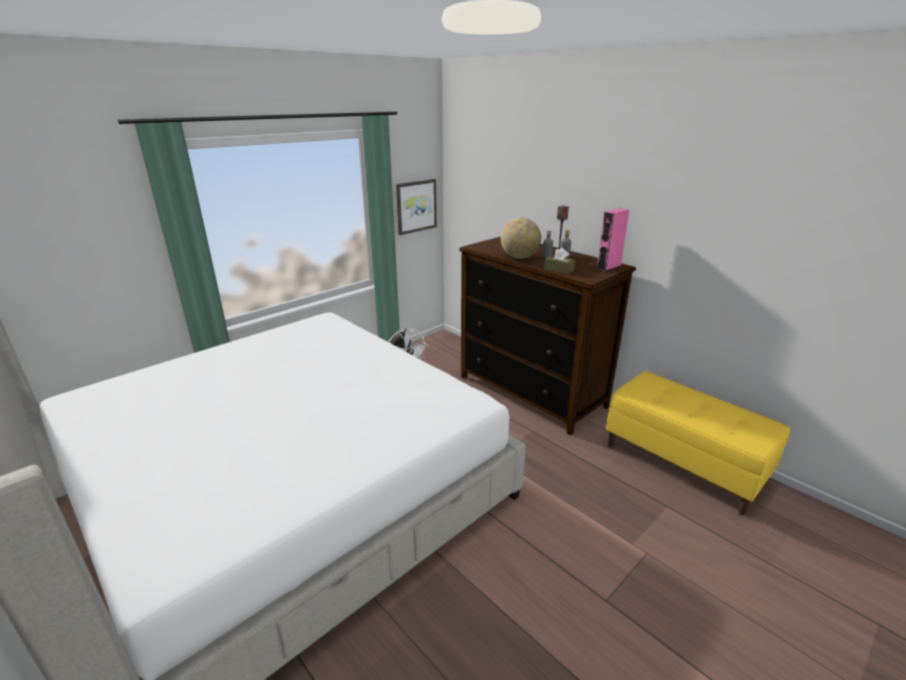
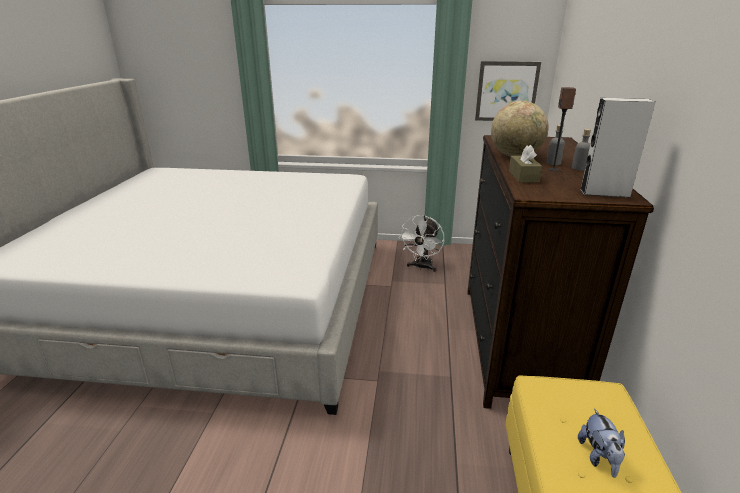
camera: 50 degrees right, 0 degrees up
pink speaker [596,208,629,271] -> grey speaker [580,98,656,198]
none -> plush toy [578,408,625,478]

